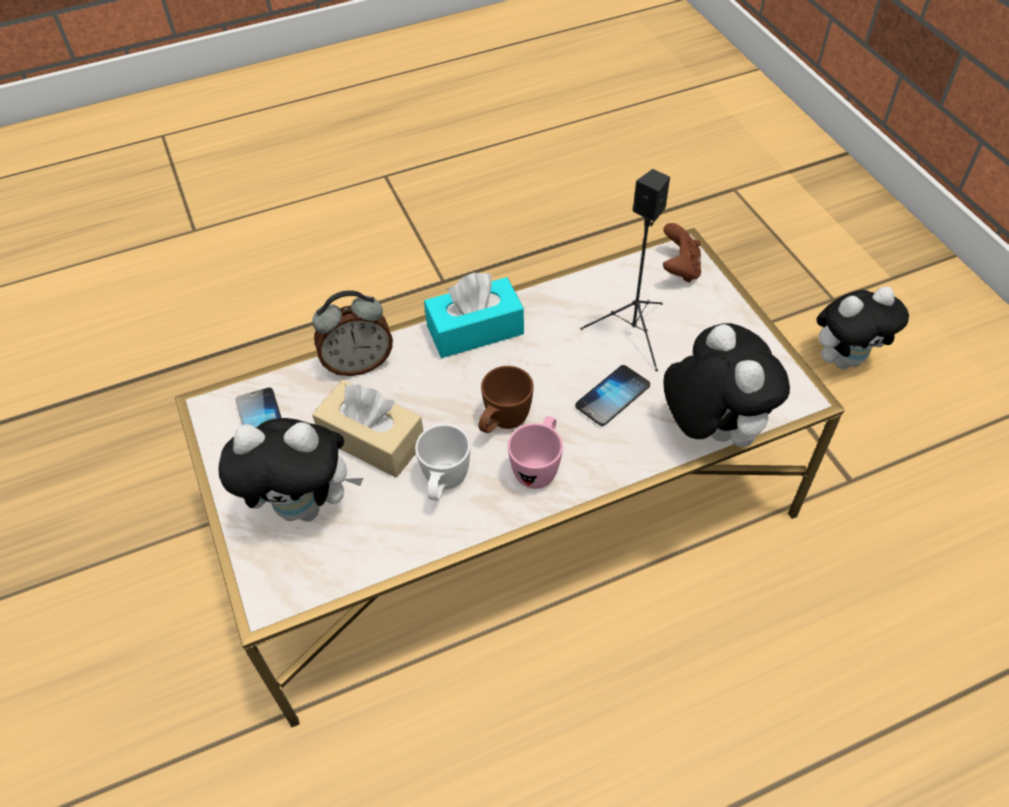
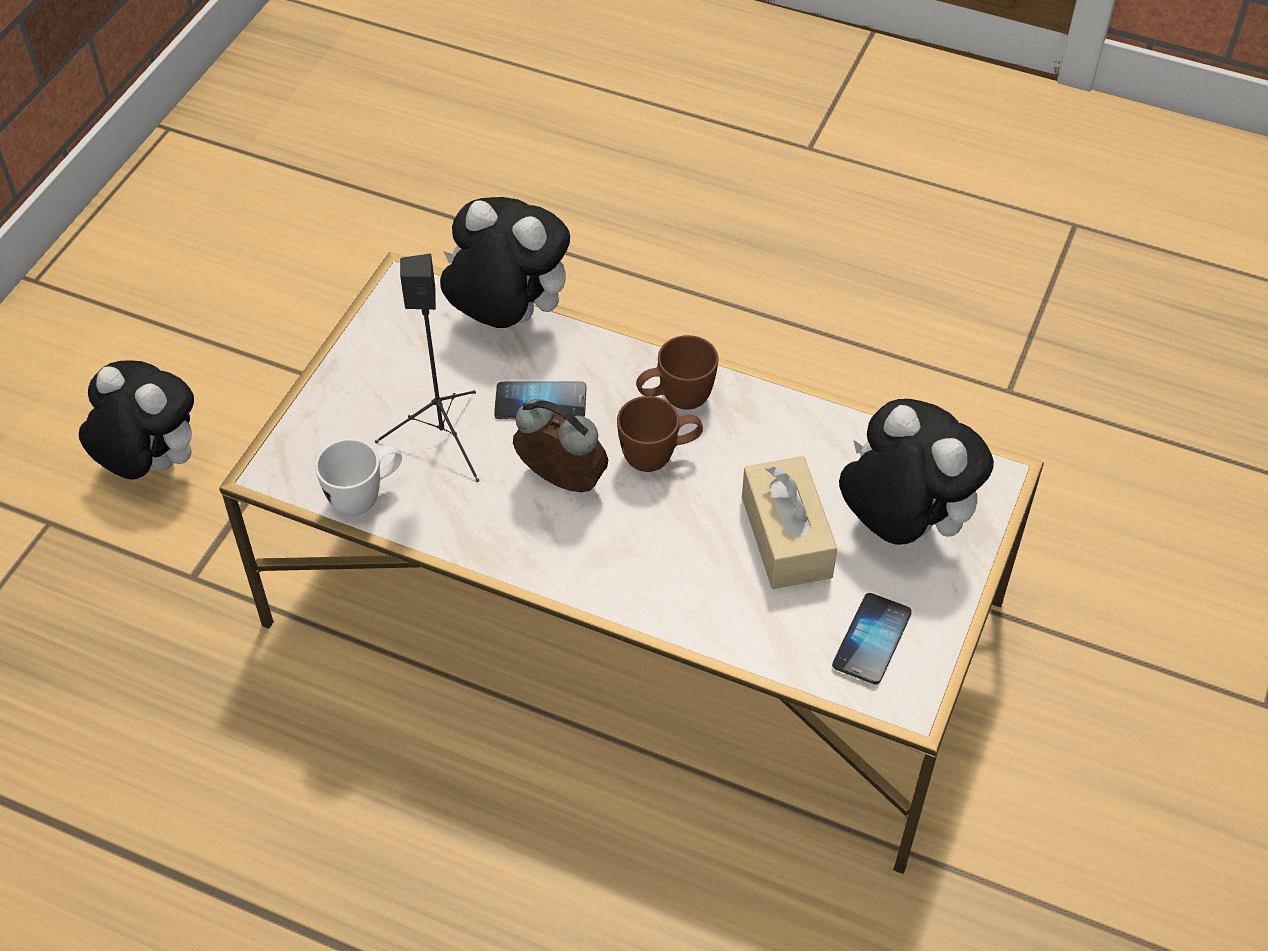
camera: 135 degrees left, 0 degrees up
alarm clock [312,291,393,376] -> alarm clock moved to [513,399,608,492]
white mug [415,424,470,500] -> white mug moved to [315,439,402,516]
turquoise tissue box [424,272,524,358] -> none
pink mug [508,416,563,489] -> brown mug [636,335,718,410]
brown game controller [663,223,701,283] -> none
plush toy [663,323,790,447] -> plush toy turned 90 degrees clockwise [440,197,570,328]

